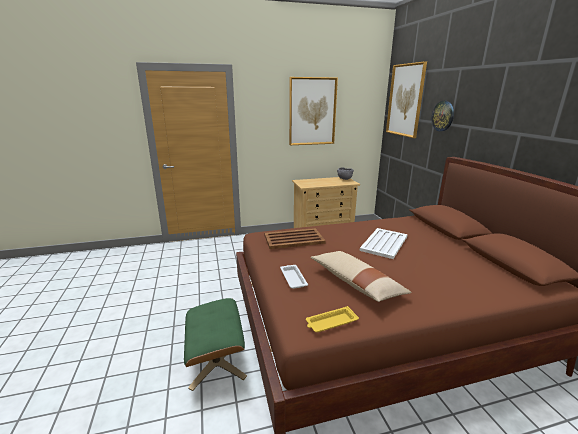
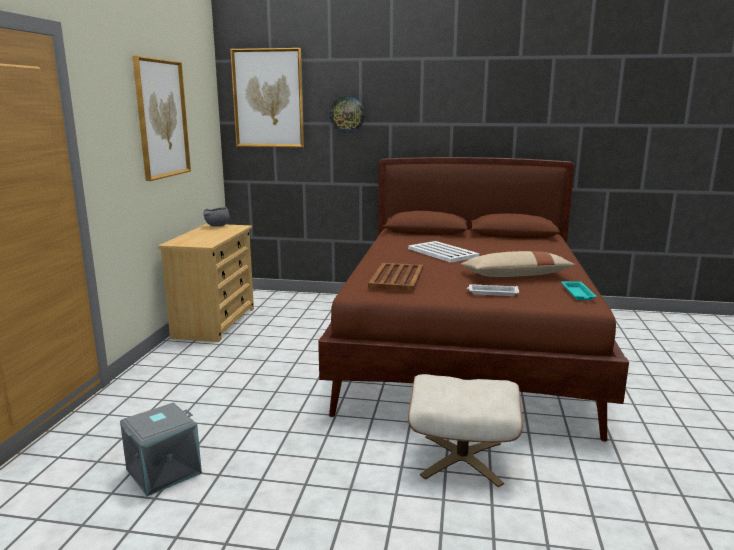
camera: 65 degrees left, 5 degrees down
green ottoman [184,298,247,391] -> beige ottoman [408,374,523,487]
yellow tray [306,306,359,332] -> turquoise tray [561,281,597,300]
none -> grey storage box [120,403,202,496]

